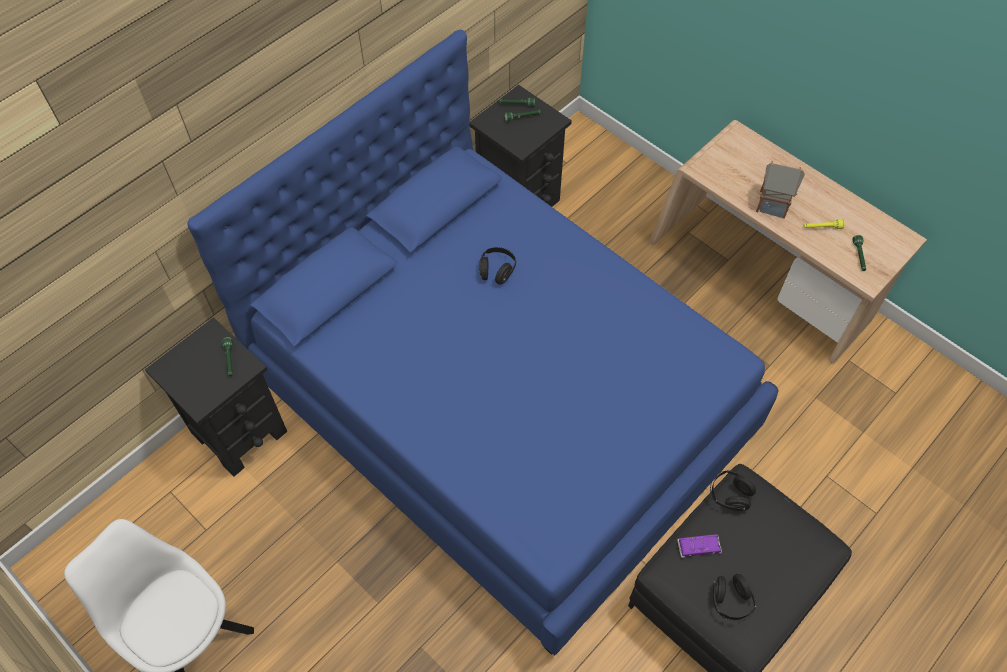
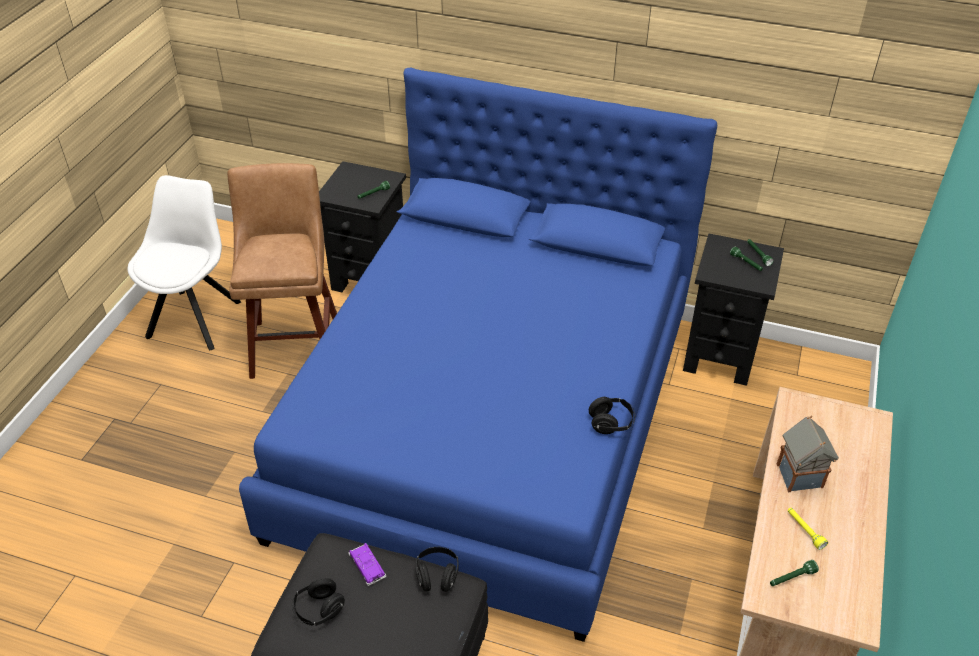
camera: 65 degrees right, 15 degrees down
black headphones [479,247,516,284] -> black headphones moved to [589,397,635,434]
none -> brown stool [227,163,337,379]

